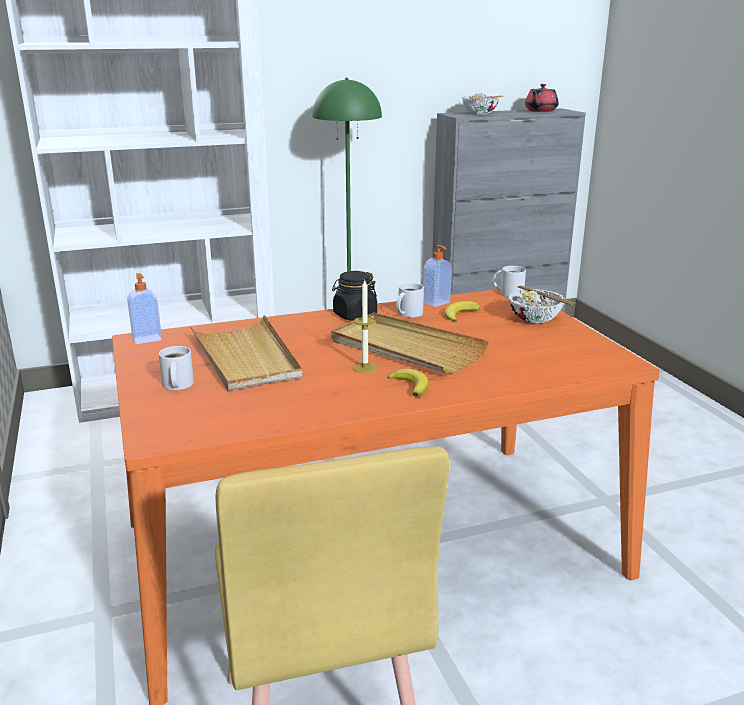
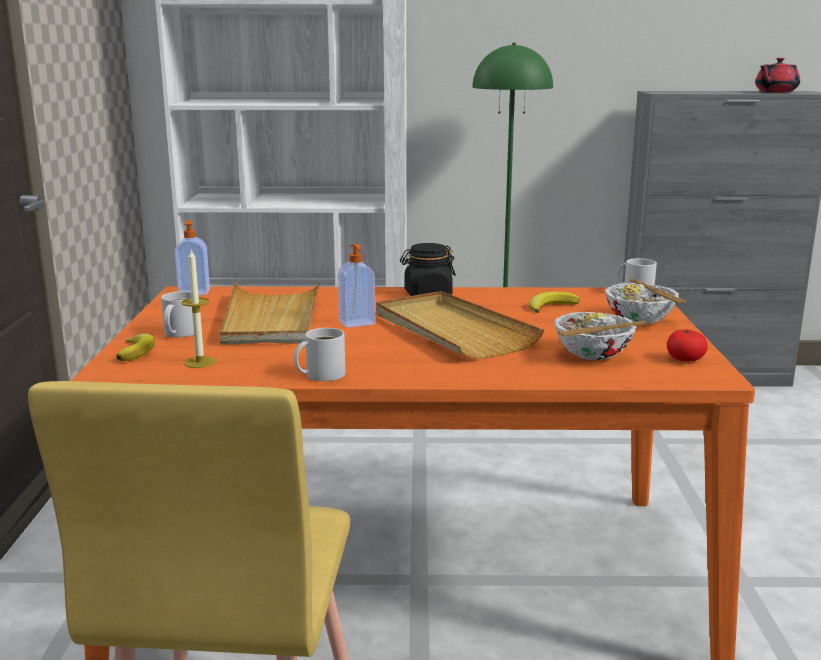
camera: 20 degrees right, 5 degrees down
candle [353,280,377,373] -> candle moved to [182,250,216,368]
banana [388,369,429,397] -> banana moved to [116,333,155,361]
white mug [396,283,424,318] -> white mug moved to [294,328,345,381]
soap dispenser [423,245,452,307] -> soap dispenser moved to [338,244,375,328]
bowl [462,93,503,115] -> bowl moved to [554,312,648,360]
none -> tomato [667,329,708,361]

